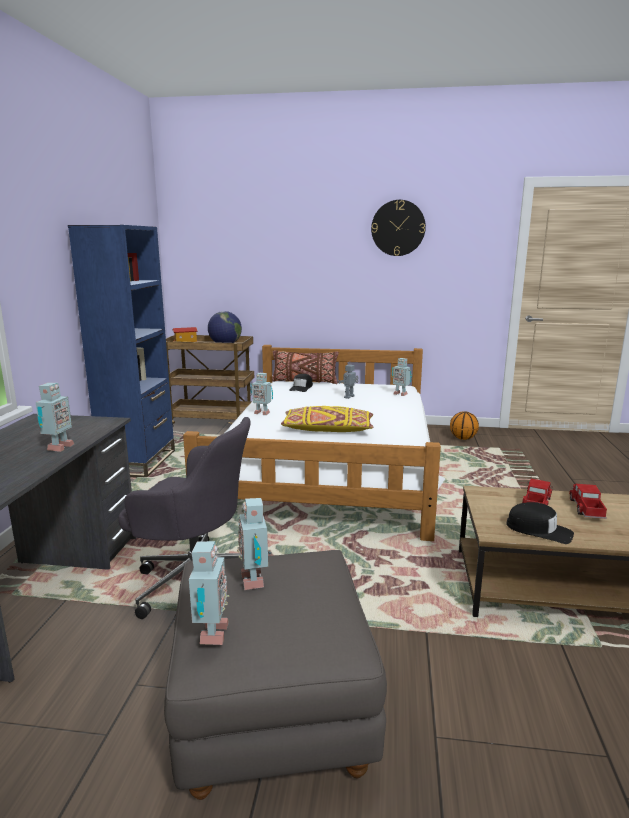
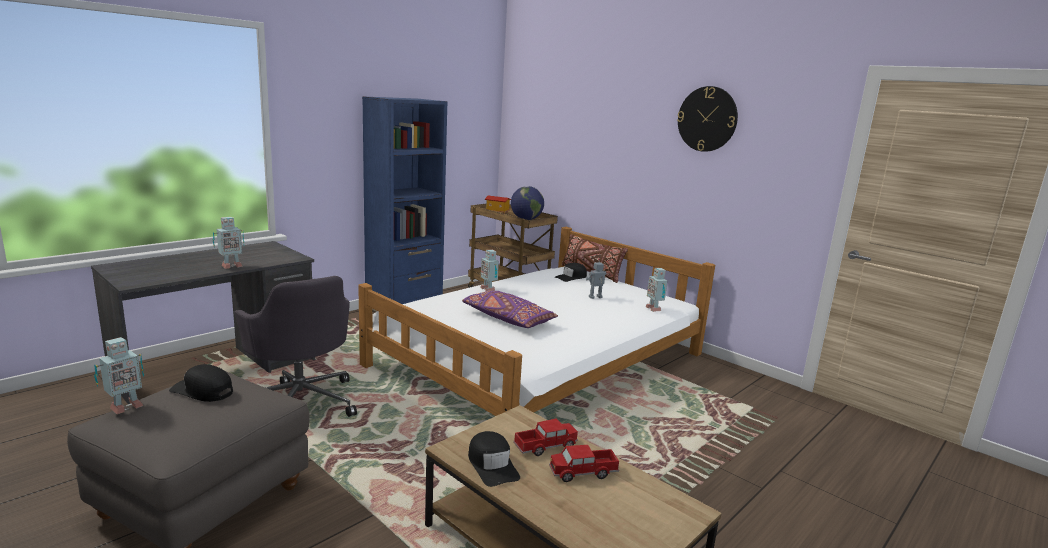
camera: 35 degrees right, 0 degrees up
toy robot [237,498,271,590] -> black cap [169,364,233,402]
yellow pillow [281,406,374,432] -> purple pillow [462,290,558,328]
basketball [450,411,479,440] -> none
toy truck [569,484,607,519] -> toy truck turned 150 degrees counterclockwise [549,445,619,482]

